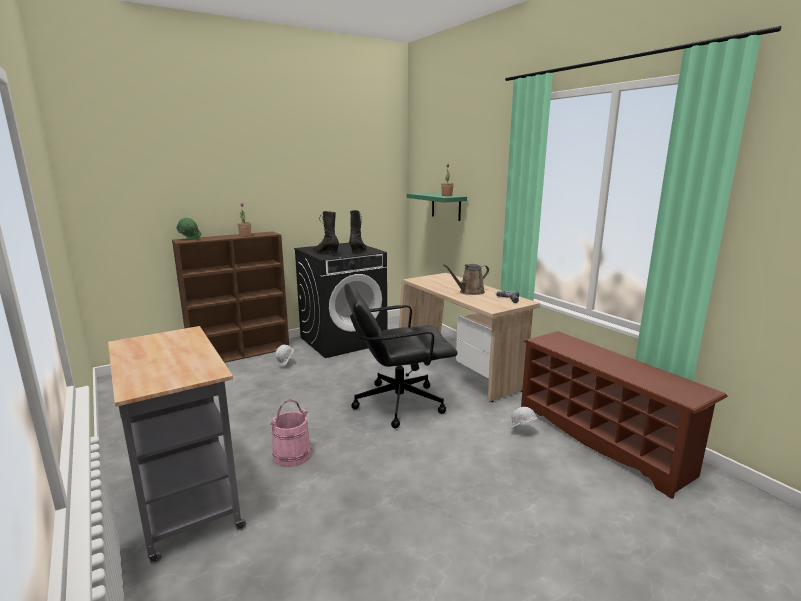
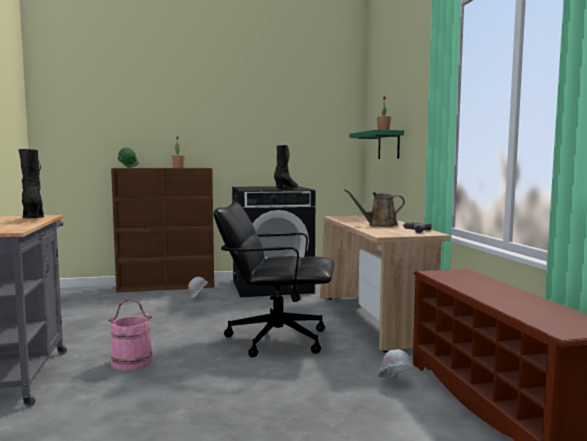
camera: 20 degrees right, 10 degrees down
black boot [313,211,339,254] -> black boot moved to [19,149,44,219]

